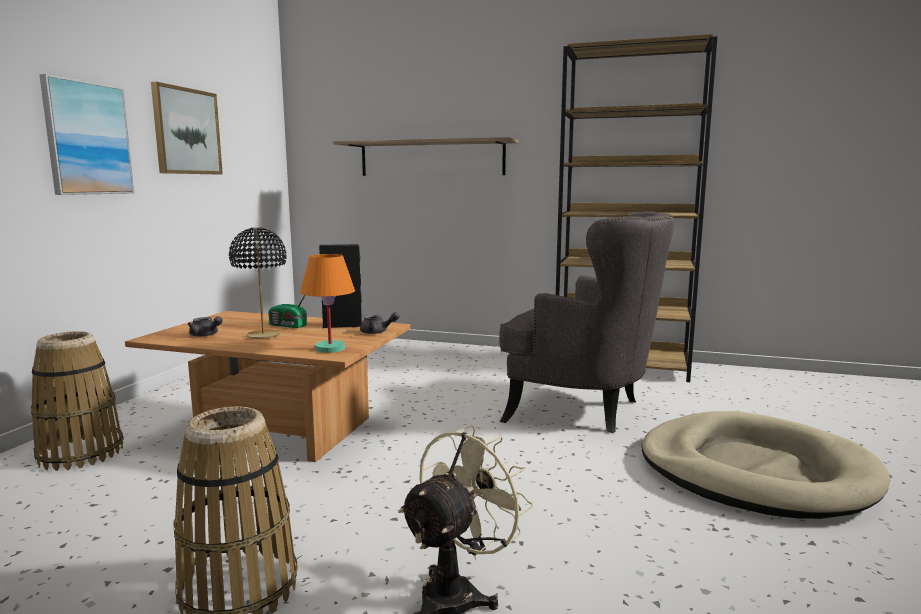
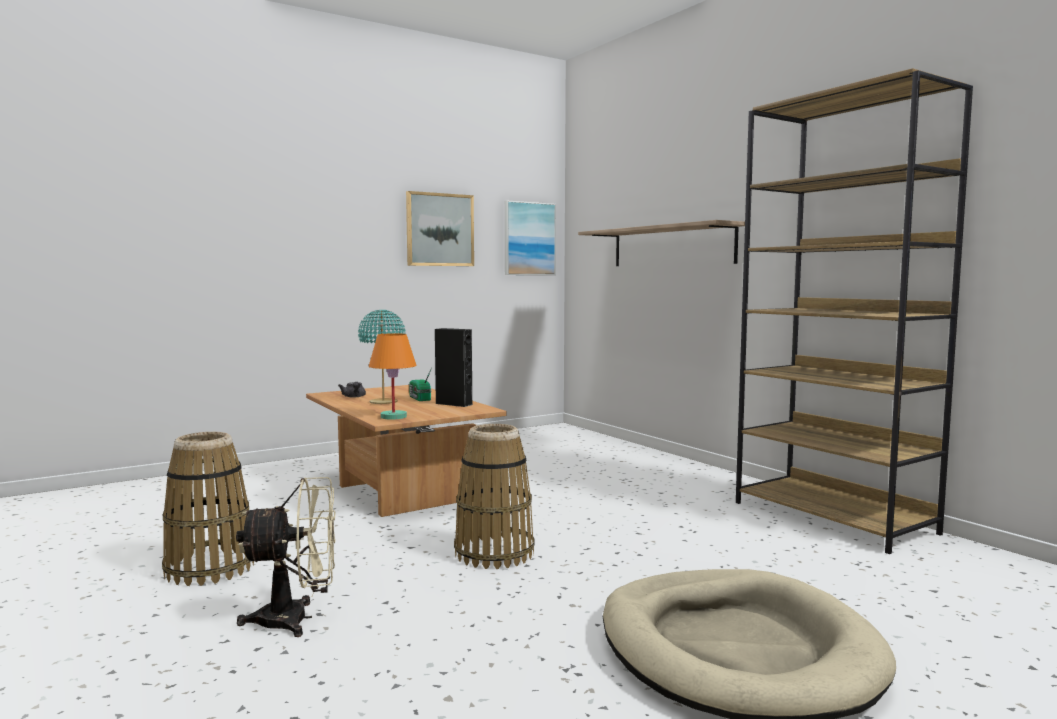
camera: 40 degrees right, 5 degrees down
basket [31,331,123,471] -> basket moved to [454,424,535,569]
picture [39,74,134,195] -> picture moved to [505,200,556,275]
black table lamp [229,228,287,339] -> turquoise table lamp [358,310,406,404]
grey teapot [360,312,399,334] -> none
grey armchair [499,211,675,433] -> none

